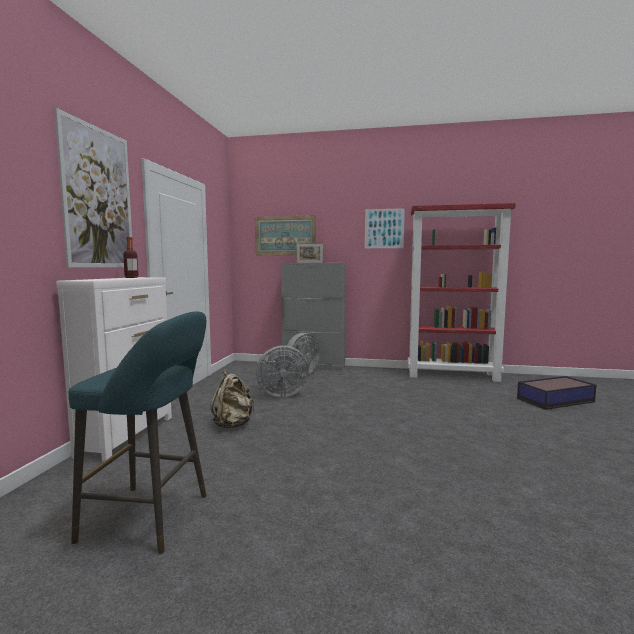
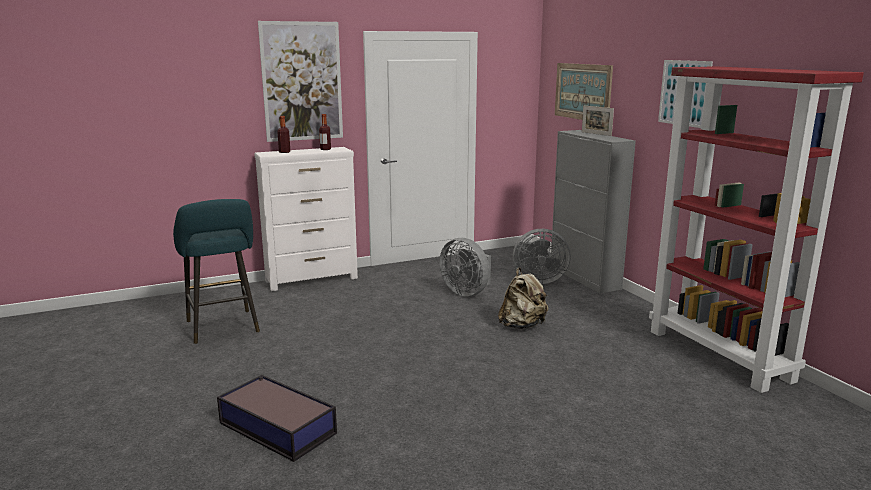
camera: 55 degrees right, 10 degrees up
beige backpack [210,369,254,428] -> beige backpack moved to [498,268,548,329]
storage box [517,376,596,410] -> storage box moved to [217,375,337,462]
none -> bottle [277,116,290,153]

